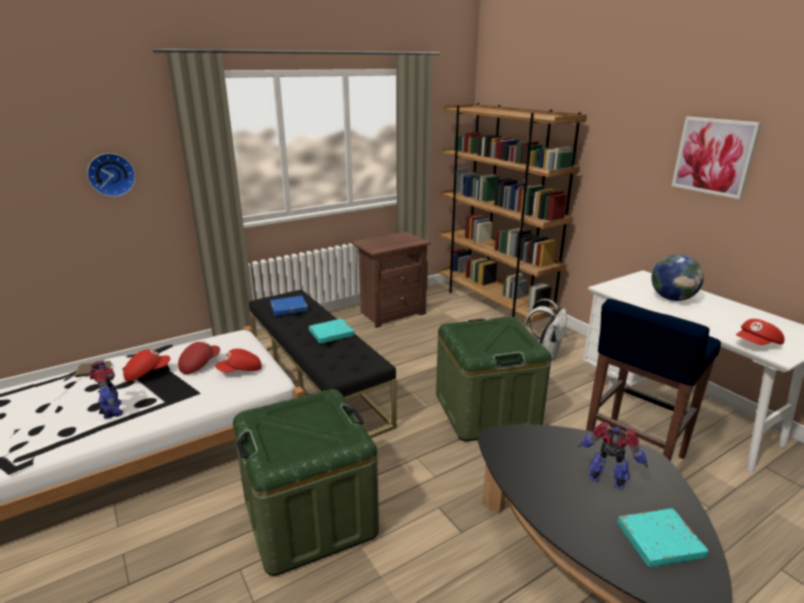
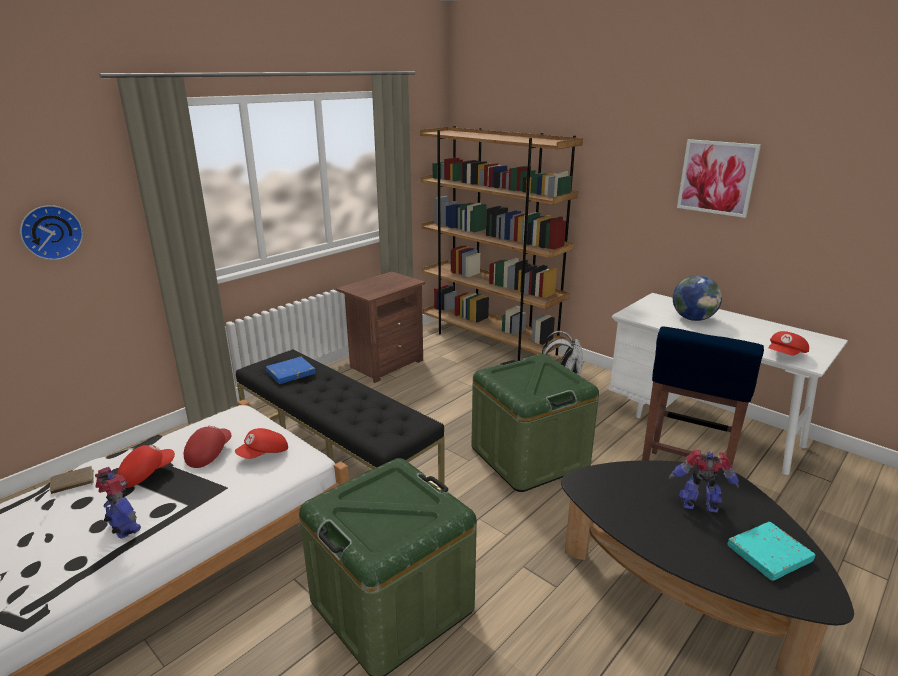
camera: 15 degrees left, 0 degrees up
turquoise book [309,319,355,344] -> none

